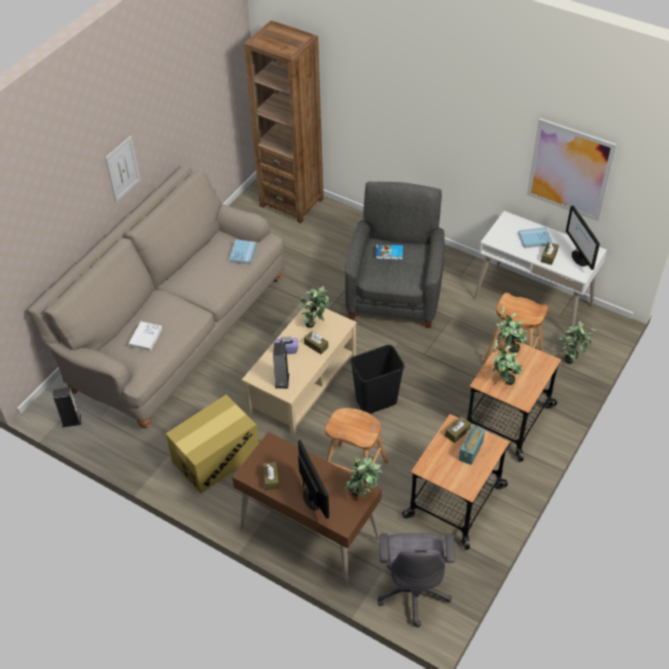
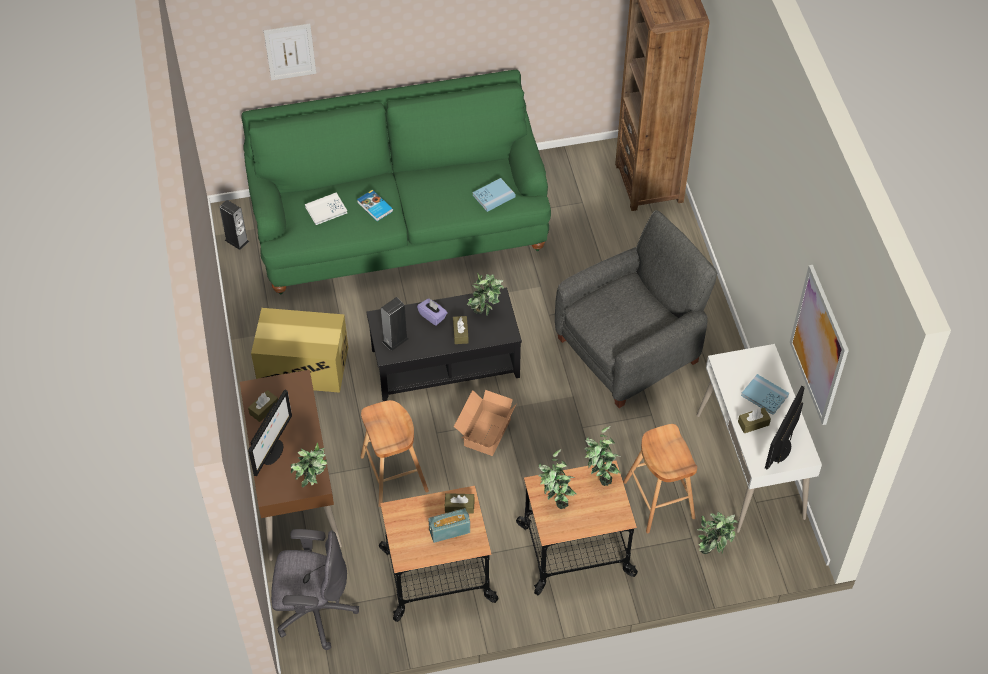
camera: 45 degrees right, 5 degrees up
beige sofa [27,165,284,428] -> green sofa [241,69,551,295]
picture [105,136,141,202] -> picture moved to [264,24,316,81]
beige coffee table [242,301,357,436] -> black coffee table [366,288,522,401]
black trash can [350,345,405,414] -> cardboard box [454,390,516,456]
book [376,245,403,260] -> book moved to [357,190,393,221]
grey office chair [378,533,455,627] -> grey office chair turned 135 degrees counterclockwise [271,529,359,650]

